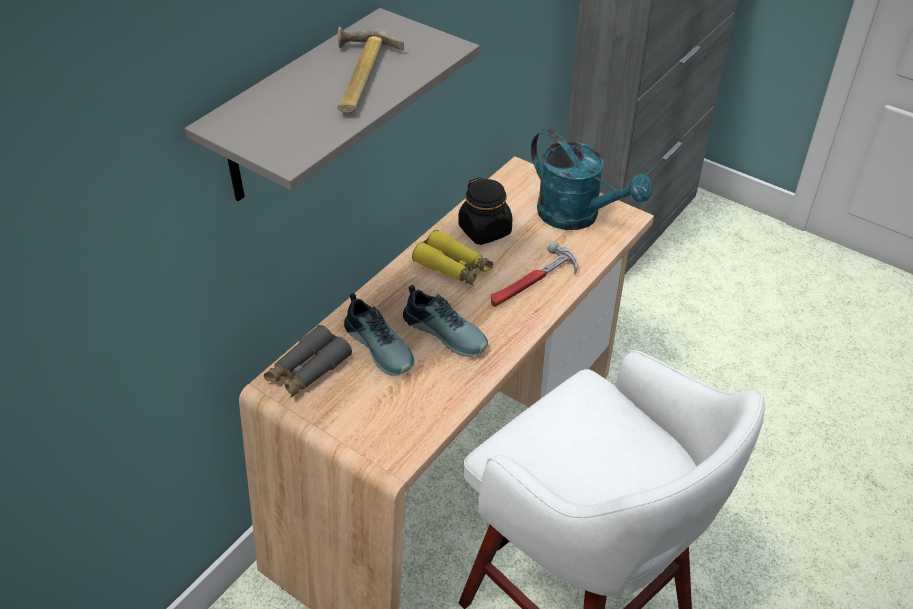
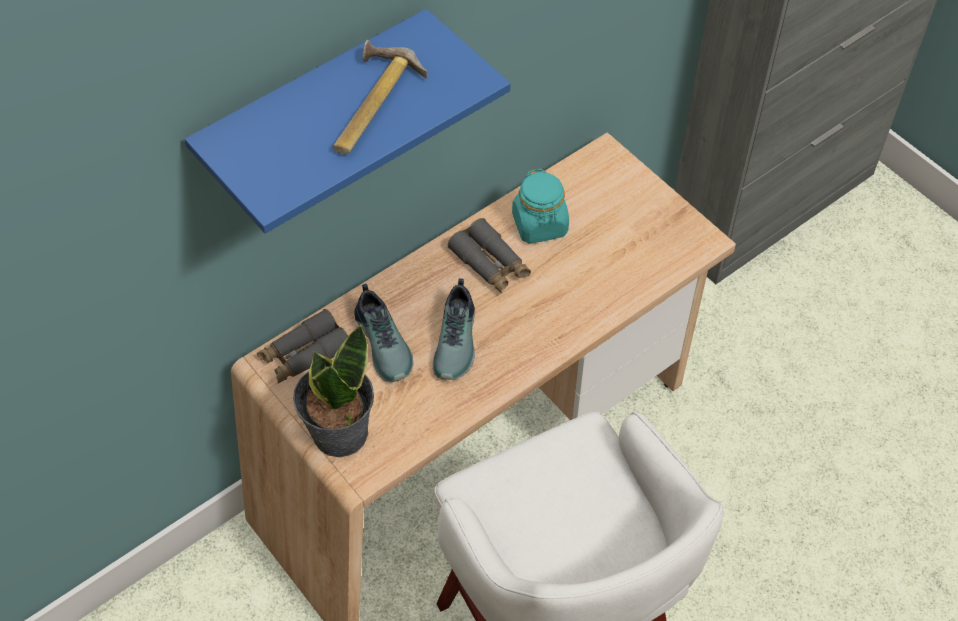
camera: 15 degrees right, 10 degrees up
grey shelf [185,8,479,201] -> blue shelf [185,9,510,233]
shoe [403,285,488,357] -> shoe turned 45 degrees clockwise [433,278,475,380]
yellow binoculars [412,230,493,286] -> grey binoculars [448,218,531,294]
black jar [458,177,513,245] -> turquoise jar [512,169,569,243]
hammer [491,241,578,307] -> none
turquoise watering can [531,129,652,230] -> none
none -> potted plant [293,325,374,457]

